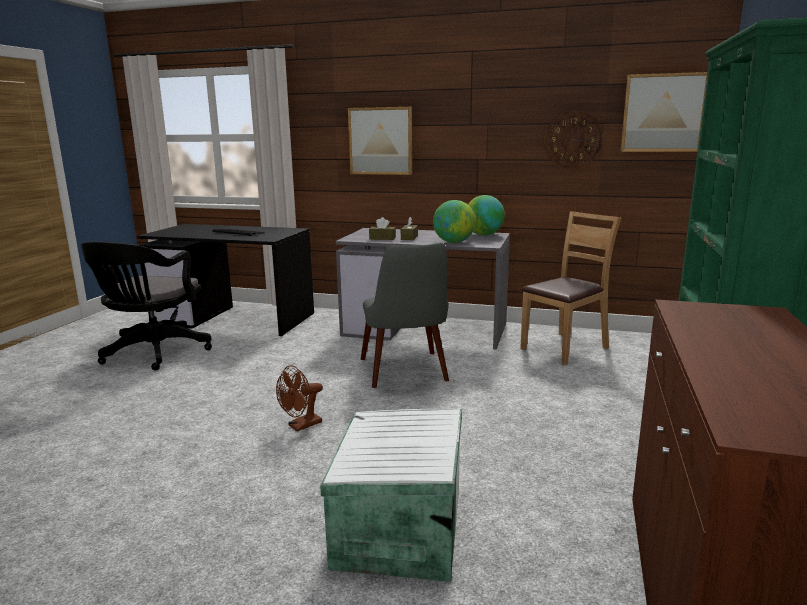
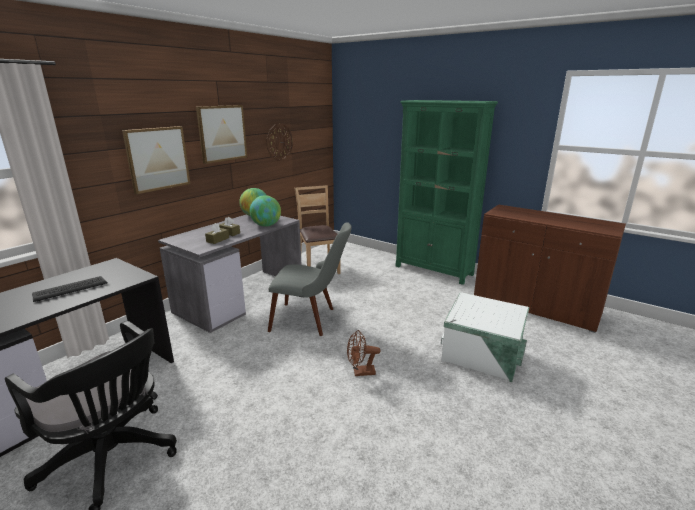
camera: 70 degrees left, 5 degrees up
brown fan [276,365,323,432] -> brown fan turned 105 degrees clockwise [347,330,381,376]
picture [621,72,707,152] -> picture moved to [196,105,247,164]

